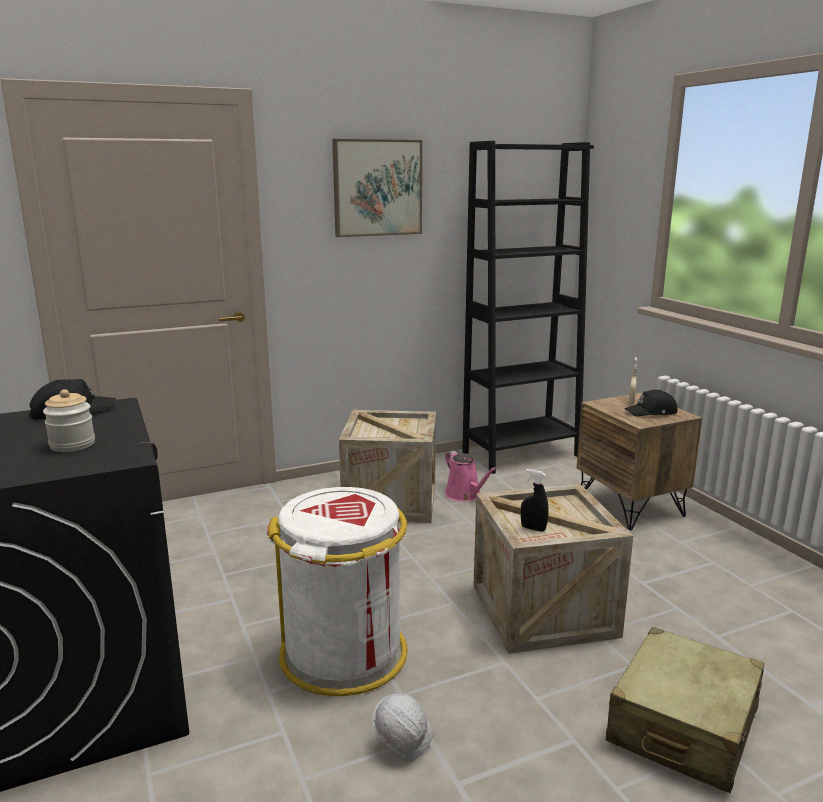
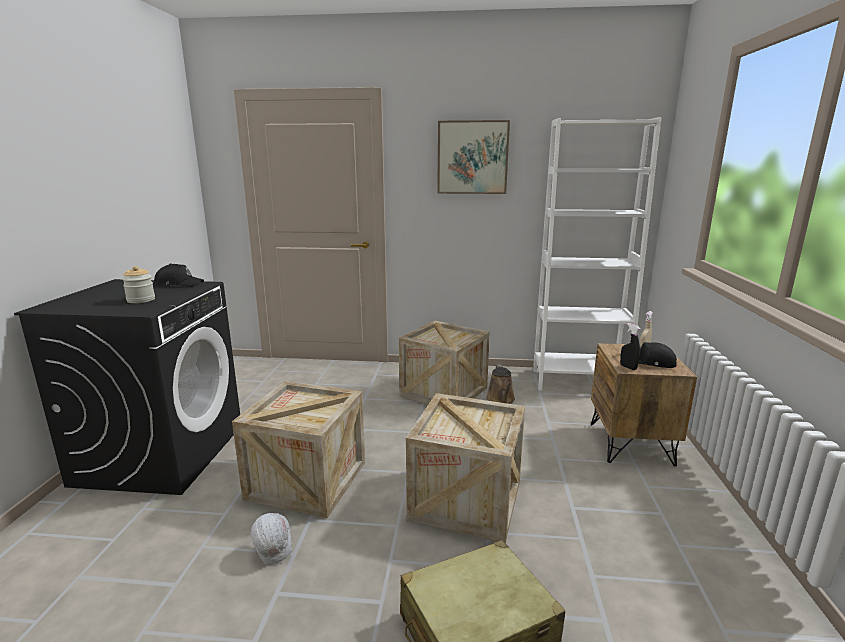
camera: 30 degrees right, 0 degrees up
white trash can [267,487,408,696] -> crate [232,381,365,518]
pink watering can [445,451,497,501] -> brown watering can [486,365,515,404]
black bookcase [462,141,594,474] -> white bookcase [533,117,661,391]
black spray bottle [521,469,548,532] -> black spray bottle moved to [620,323,640,370]

